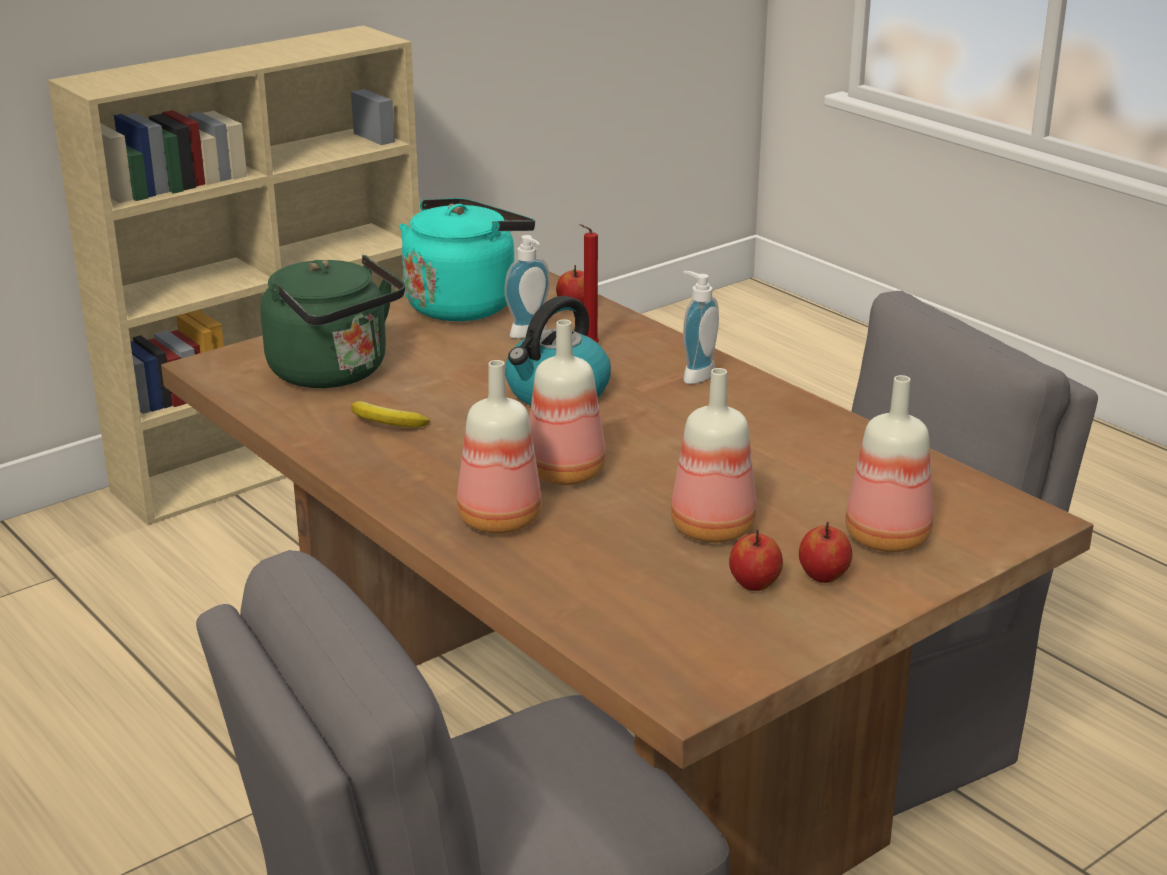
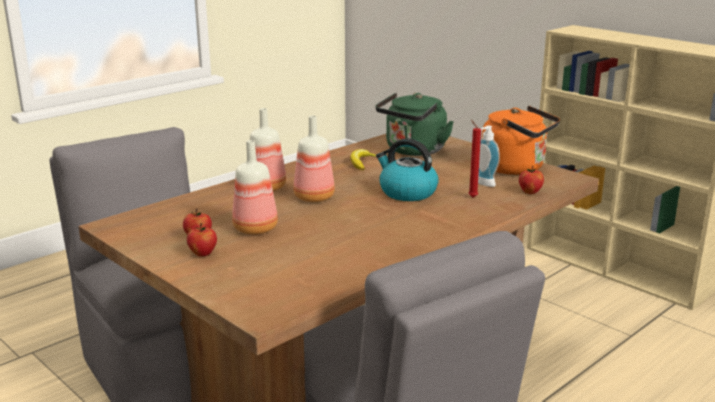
camera: 85 degrees right, 5 degrees down
turquoise kettle [399,198,535,321] -> orange kettle [482,106,560,175]
soap dispenser [683,271,719,384] -> none
bottle [845,375,933,552] -> none

